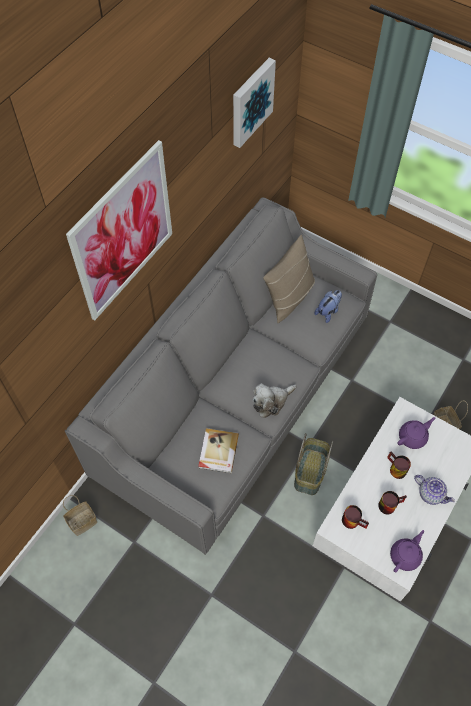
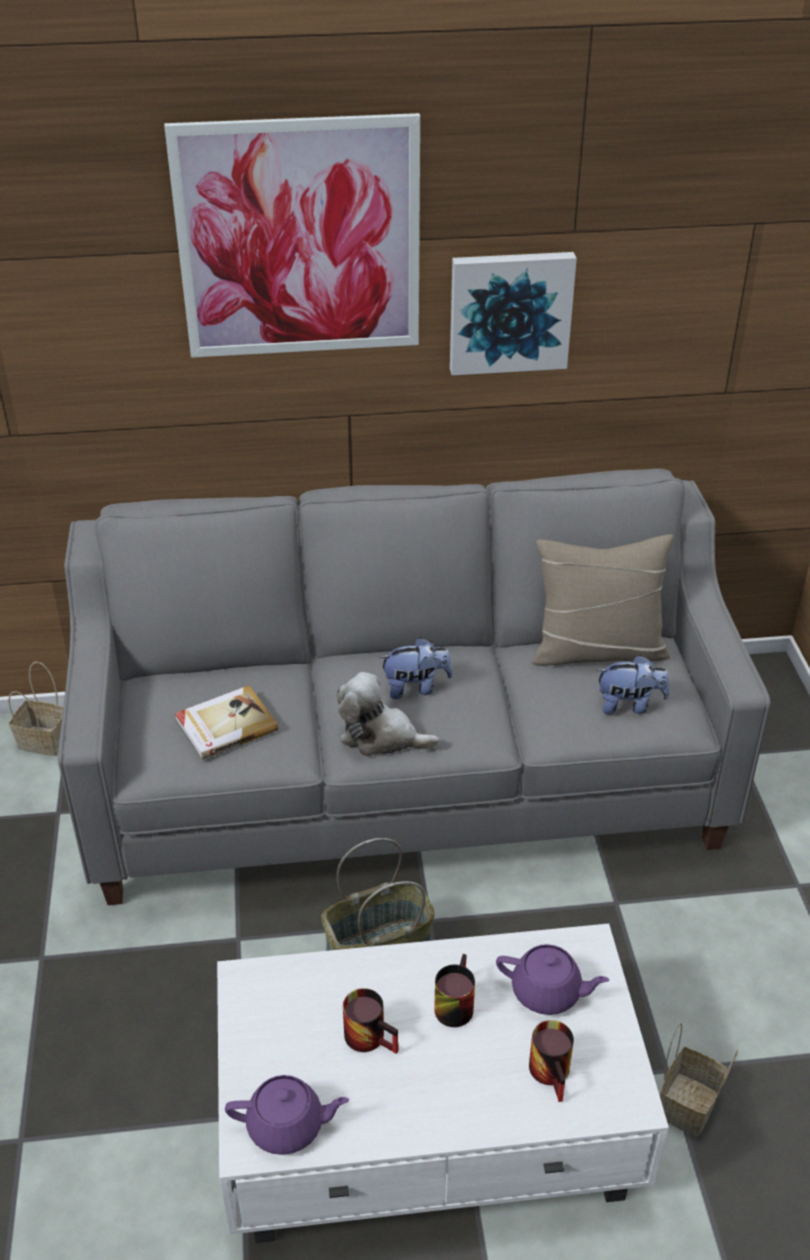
camera: 50 degrees right, 20 degrees down
picture [233,58,276,148] -> picture moved to [450,252,577,375]
mug [342,505,369,529] -> mug moved to [529,1020,574,1102]
teapot [414,475,455,505] -> none
none -> plush toy [379,637,453,699]

